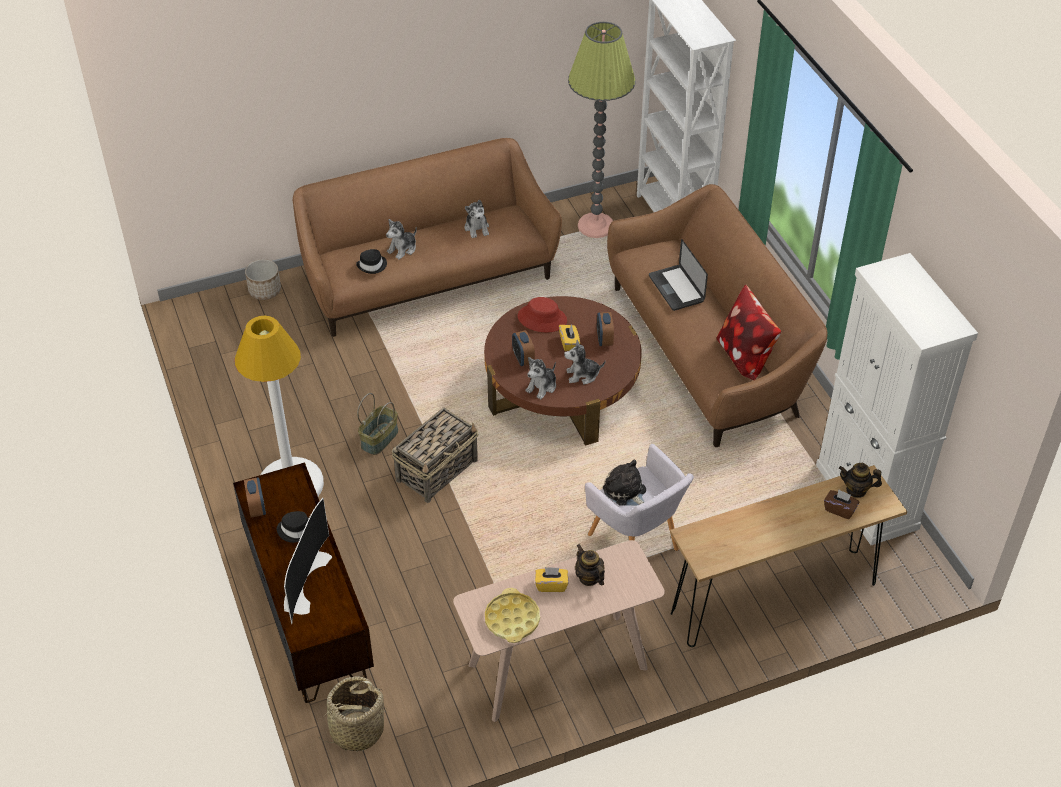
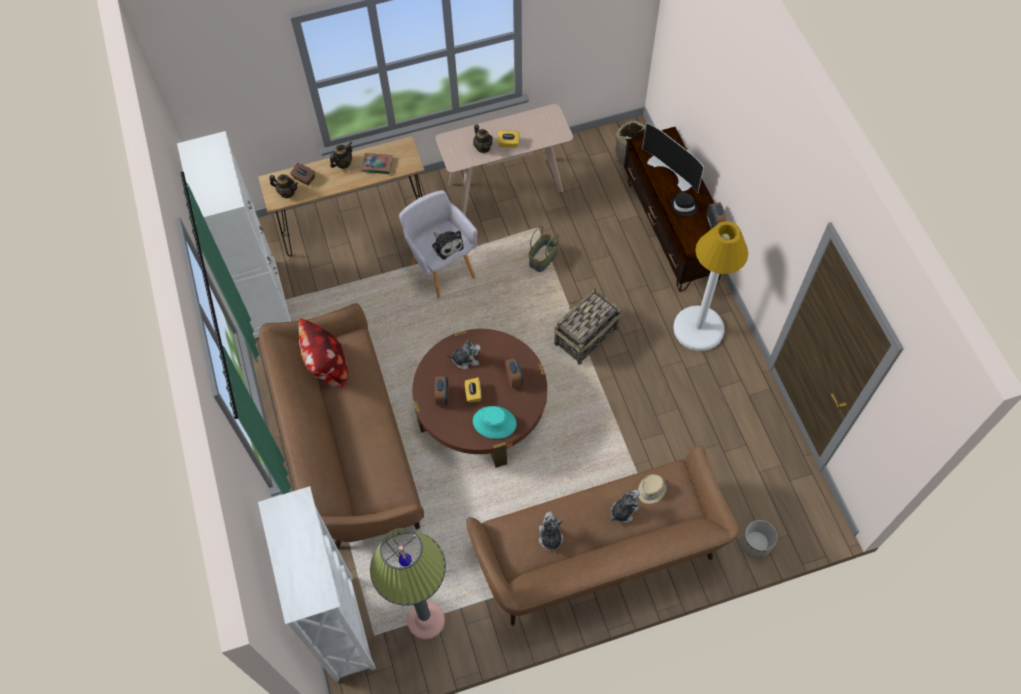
camera: 175 degrees left, 15 degrees up
television [284,498,332,624] -> television turned 60 degrees counterclockwise [642,123,704,193]
black hat [356,249,387,274] -> beige hat [638,474,667,504]
basket [357,393,398,455] -> basket moved to [529,225,559,272]
yellow tray [485,588,540,643] -> none
red hat [518,297,567,332] -> turquoise hat [473,406,517,439]
plush toy [526,357,556,399] -> none
laptop [649,239,708,311] -> none
none -> teapot [330,141,352,169]
none -> book [361,153,393,174]

